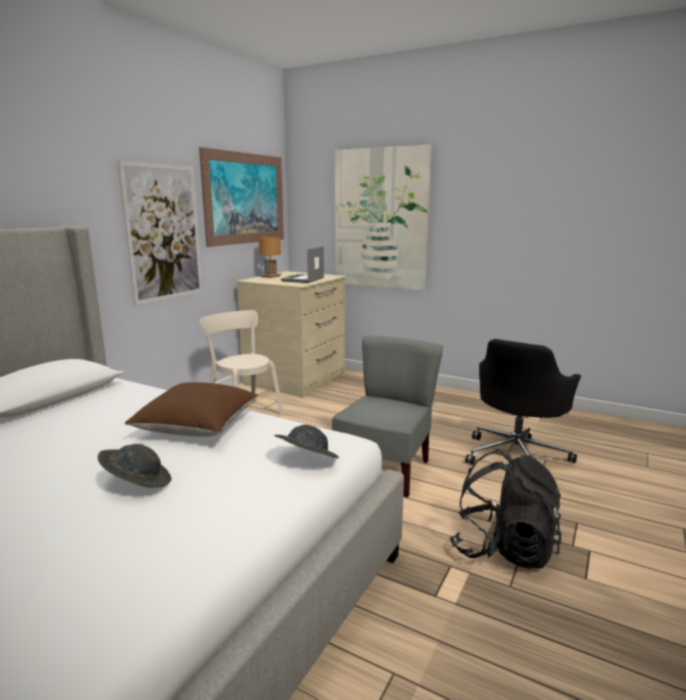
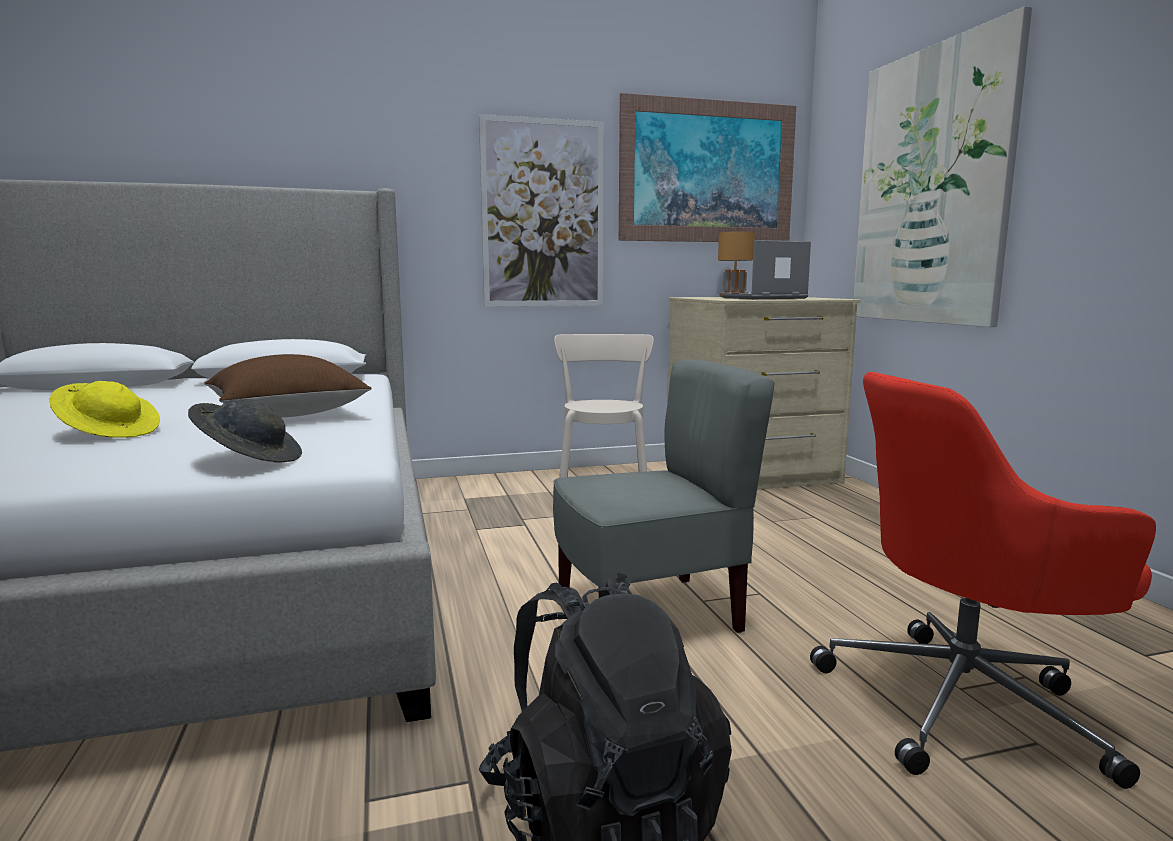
camera: 45 degrees right, 5 degrees down
grey hat [98,444,172,488] -> yellow hat [49,381,160,438]
black office chair [465,339,581,465] -> red office chair [810,372,1156,789]

